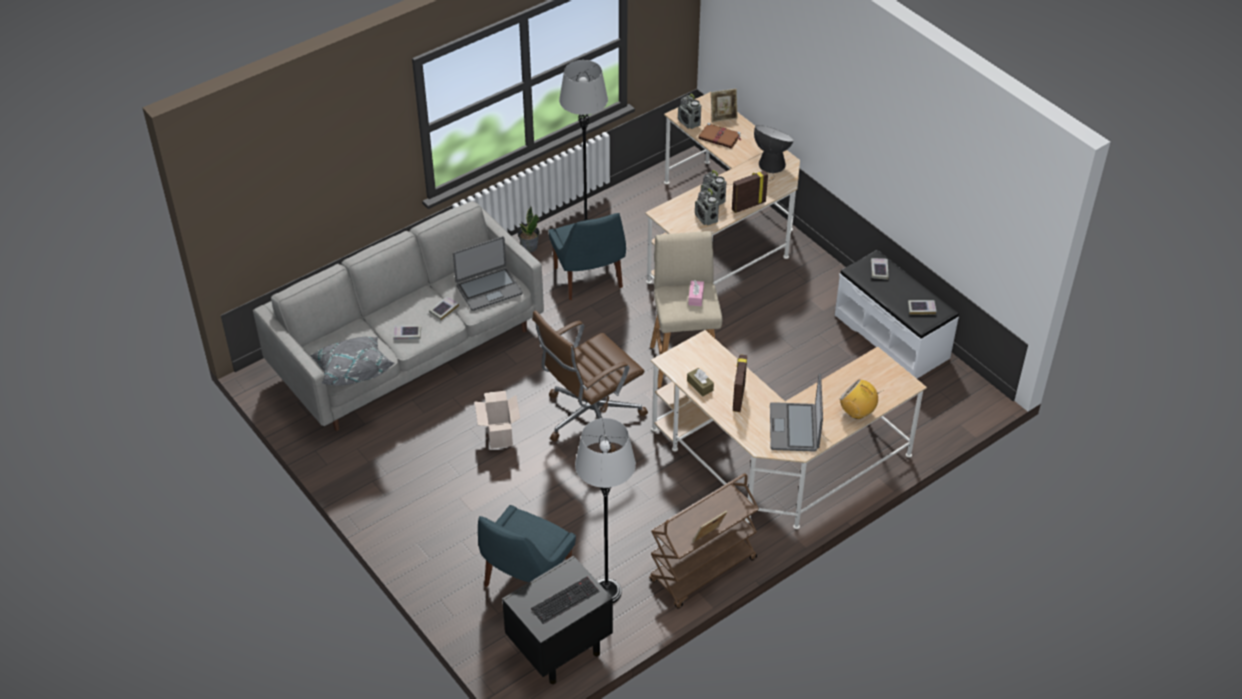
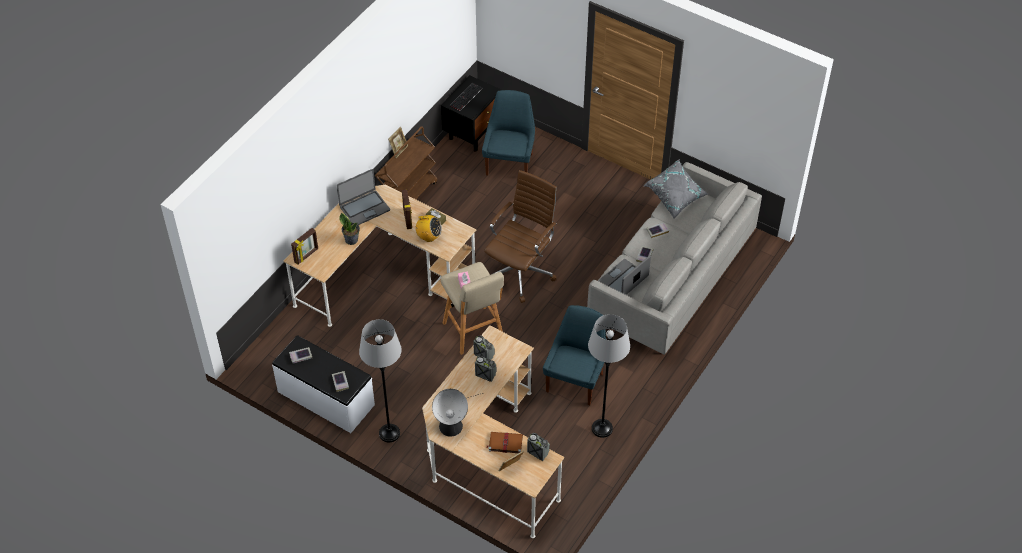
camera: 160 degrees right, 5 degrees up
cardboard box [475,391,520,449] -> none
potted plant [518,206,540,253] -> potted plant moved to [339,213,360,245]
blue chair [548,213,626,300] -> blue chair turned 60 degrees clockwise [543,305,606,405]
grey floor lamp [575,418,636,603] -> grey floor lamp moved to [359,319,402,443]
picture frame [732,171,768,213] -> picture frame moved to [291,228,318,265]
laptop [770,373,823,452] -> laptop turned 75 degrees clockwise [337,169,390,225]
radio [840,379,884,419] -> radio moved to [414,215,442,242]

